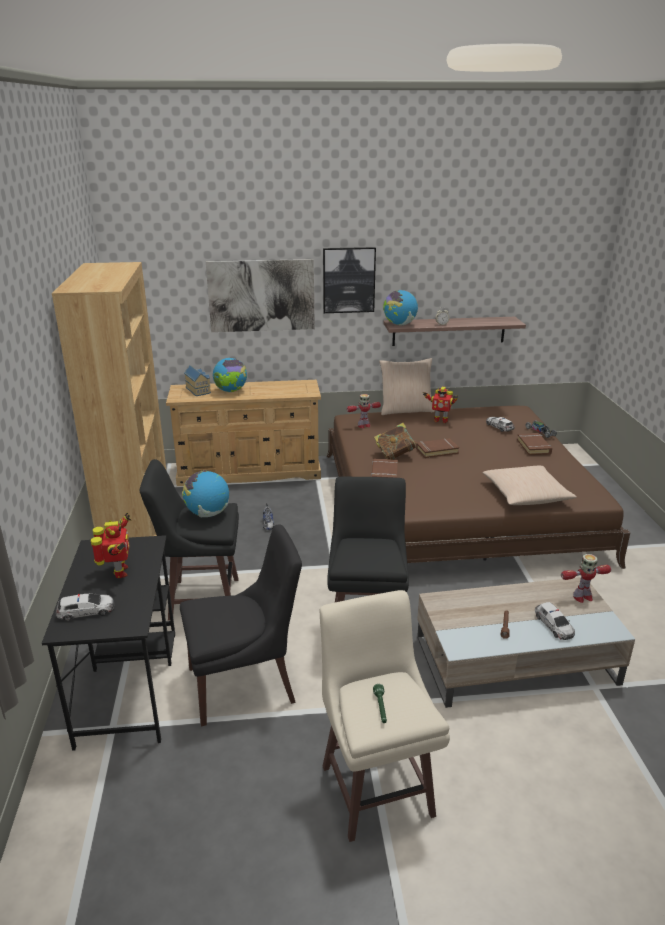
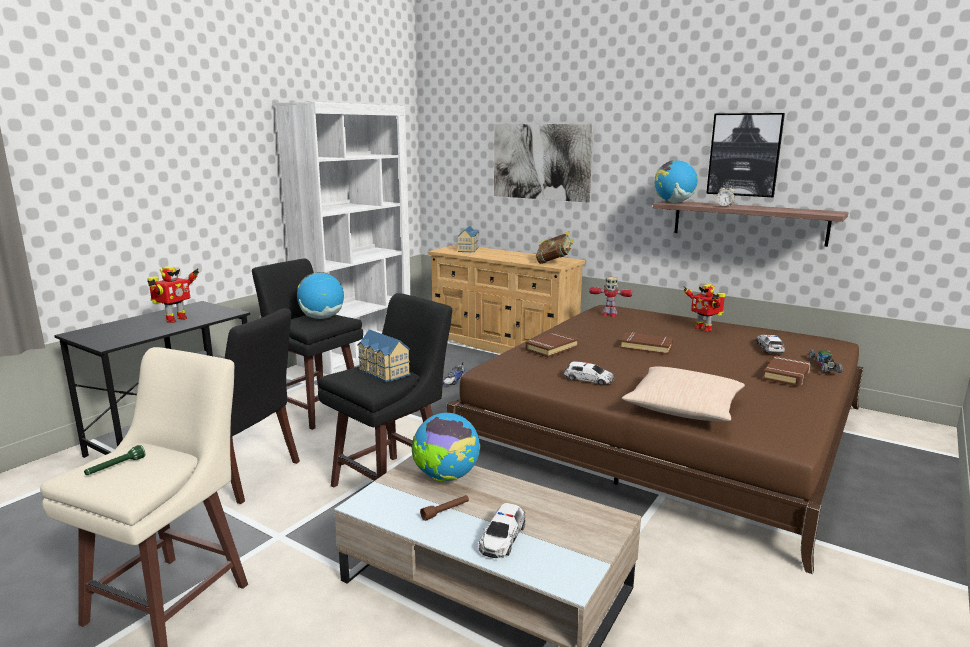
camera: 40 degrees right, 10 degrees down
brown bookcase [52,262,167,538] -> white bookcase [275,102,411,375]
toy car [56,593,114,621] -> toy car moved to [564,361,614,386]
globe [213,358,247,392] -> globe moved to [412,413,481,482]
picture [323,247,376,313] -> picture moved to [706,113,785,197]
book [374,423,418,460] -> book moved to [536,231,574,264]
beige pillow [379,358,435,415] -> none
toy robot [561,554,611,603] -> none
none -> toy house [357,329,410,382]

